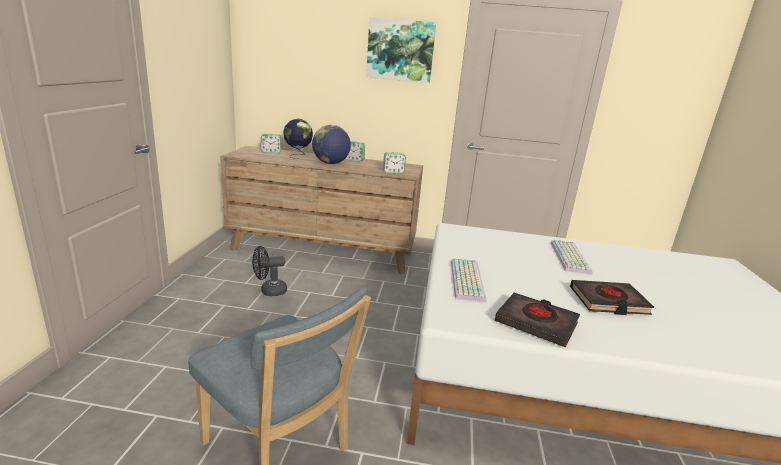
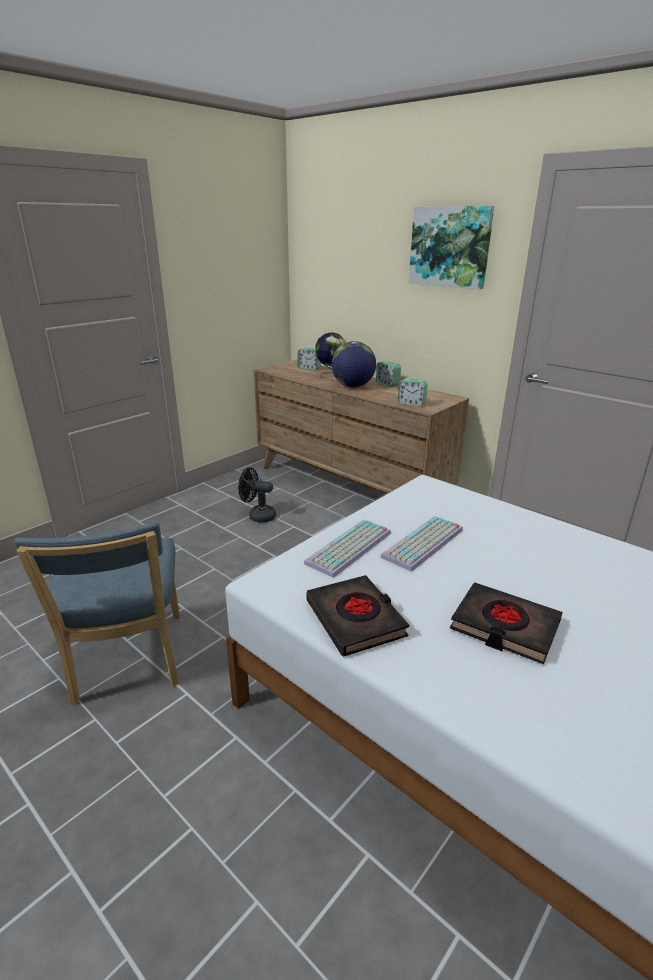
camera: 35 degrees right, 5 degrees up
keyboard [551,240,592,274] -> keyboard moved to [381,516,463,572]

